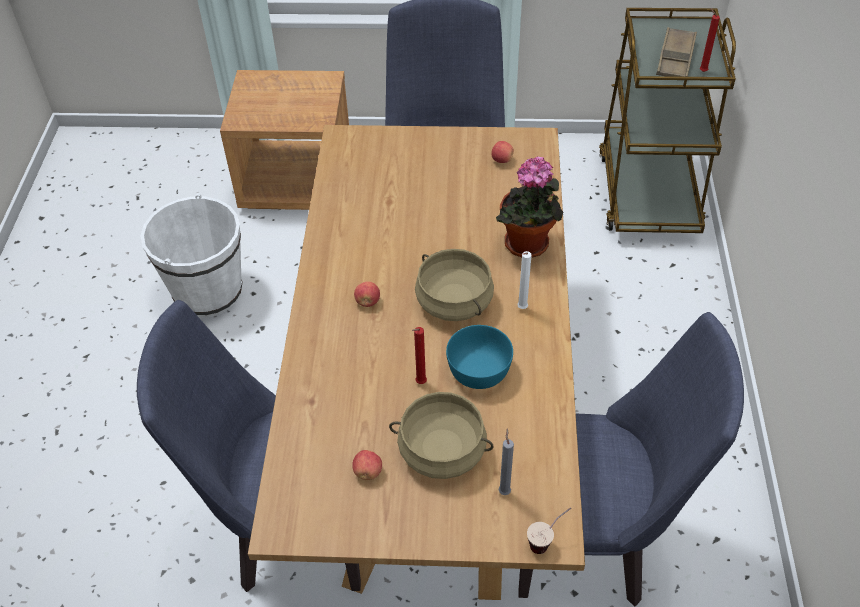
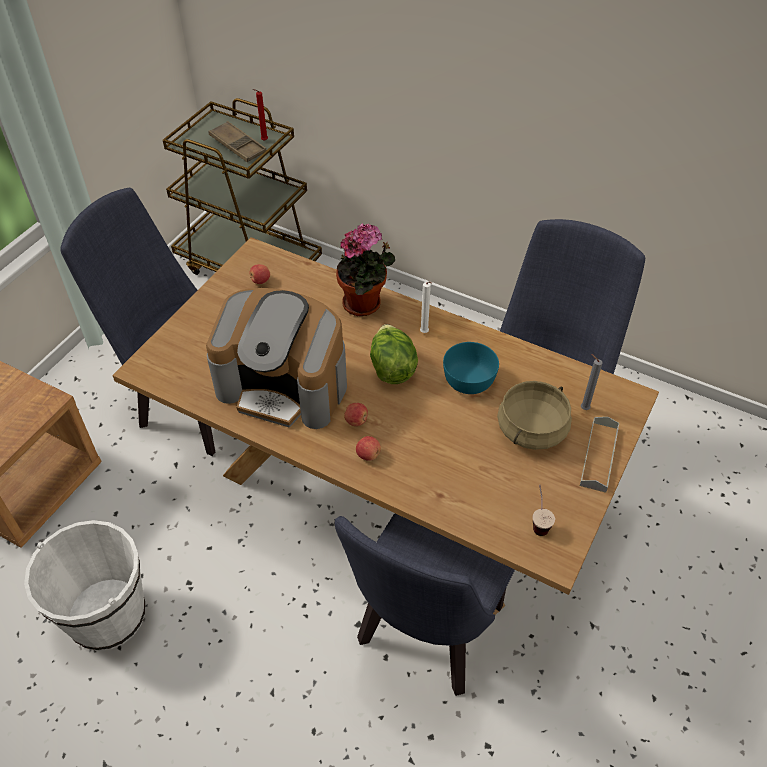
camera: 65 degrees left, 0 degrees up
apple [352,450,382,480] -> apple moved to [356,436,381,461]
red candle [412,327,427,384] -> none
beige cooking pot [415,249,494,321] -> lettuce [370,324,418,384]
cup [527,507,571,554] -> cup moved to [532,485,555,536]
none -> coffee machine [206,288,347,429]
none -> grey tray [580,417,619,493]

